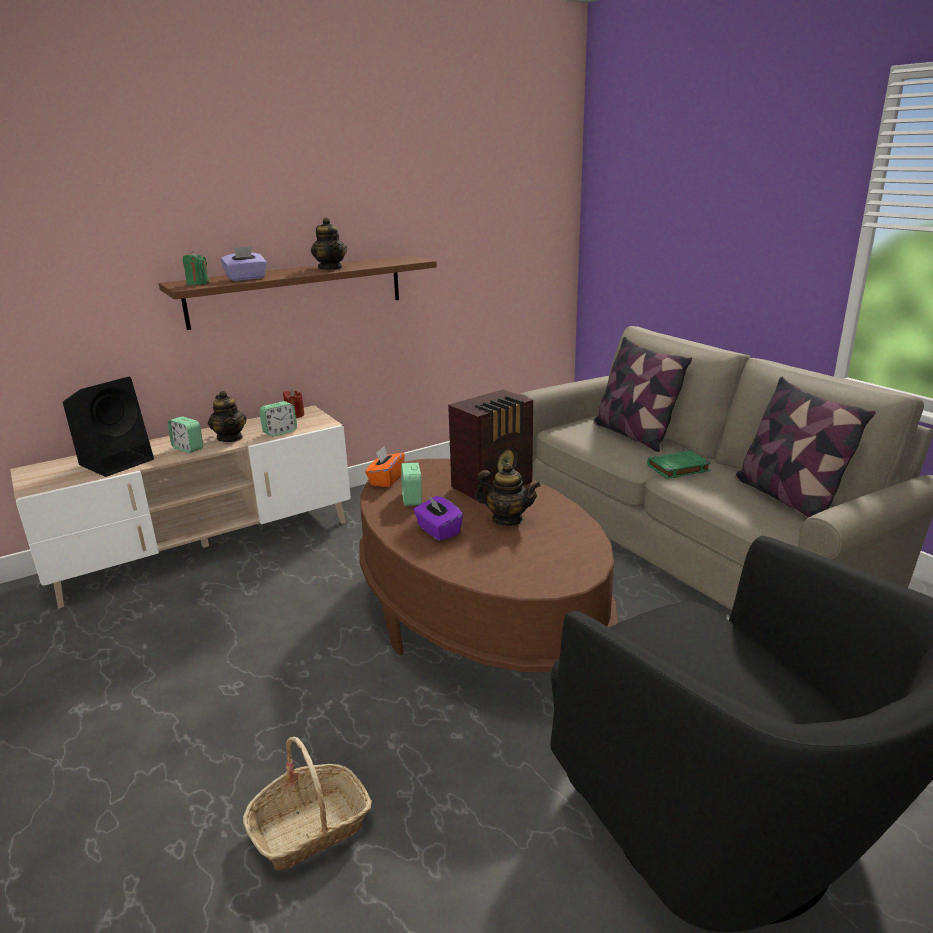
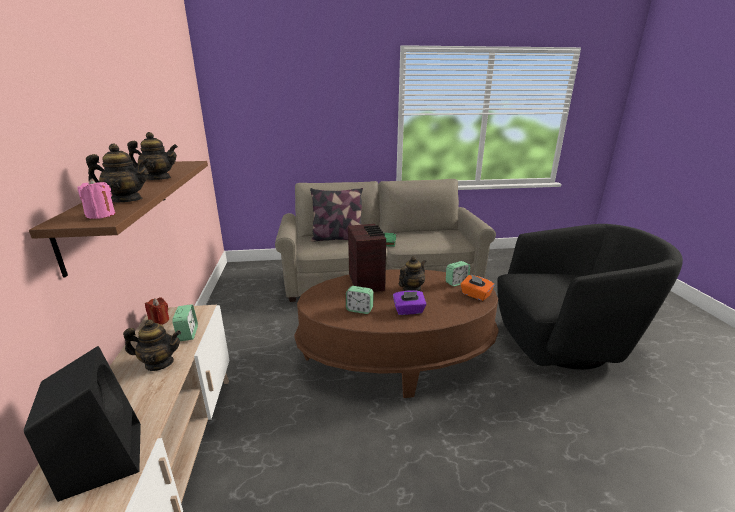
camera: 65 degrees left, 0 degrees up
alarm clock [168,416,203,453] -> alarm clock moved to [446,261,470,287]
green candle [183,251,209,286] -> pink candle [77,178,115,219]
purple tissue box [221,246,267,281] -> teapot [86,144,150,202]
basket [243,737,372,871] -> none
orange tissue box [365,446,405,487] -> orange tissue box moved to [460,275,494,301]
pillow [735,377,876,518] -> none

